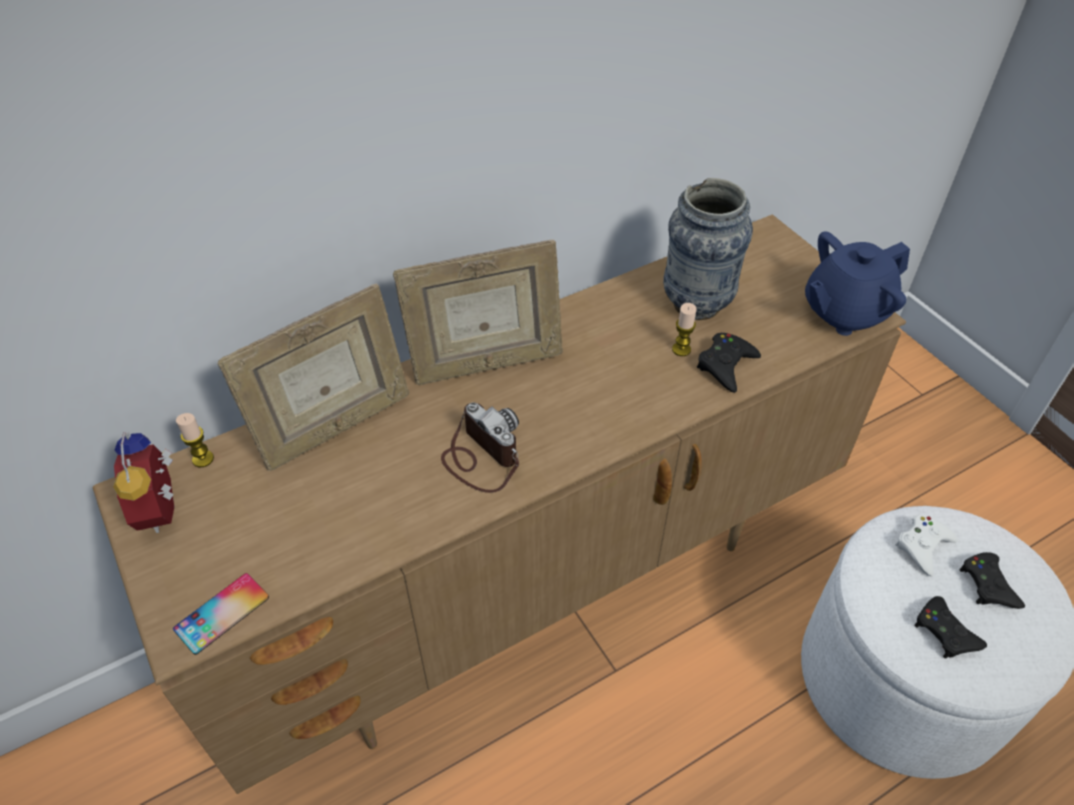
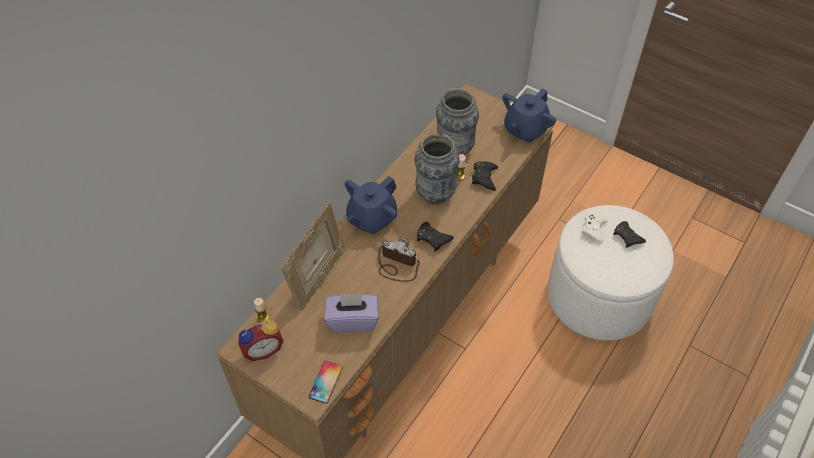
camera: 25 degrees left, 5 degrees up
alarm clock [113,432,174,533] -> alarm clock turned 75 degrees counterclockwise [238,320,284,361]
picture frame [393,240,563,385] -> blue teapot [345,176,397,234]
black game controller [915,596,987,659] -> black game controller moved to [417,222,454,252]
none -> purple tissue box [325,294,379,332]
none -> vase [415,134,460,204]

